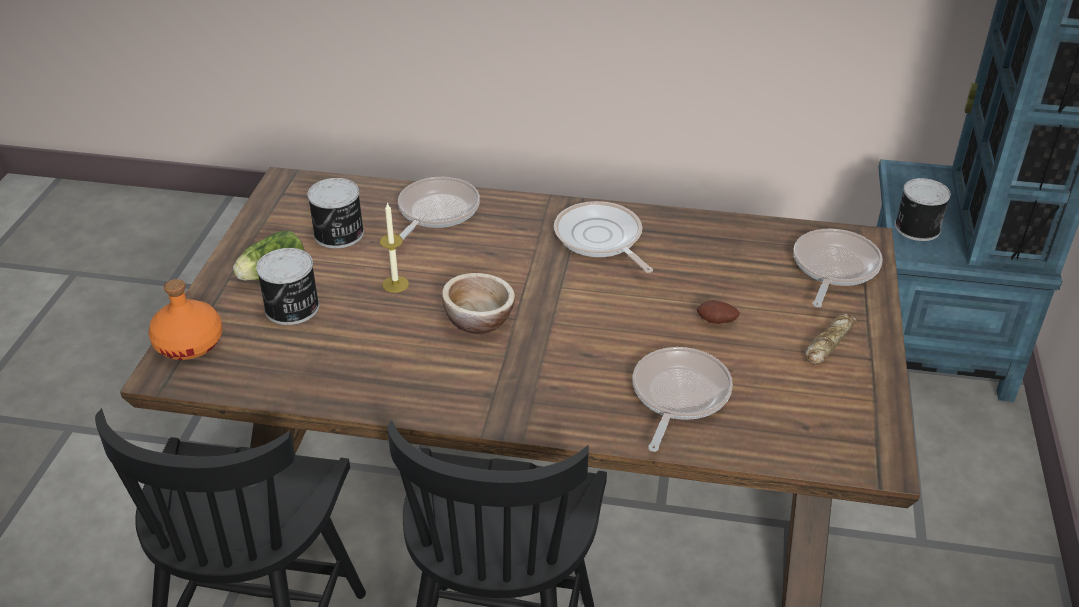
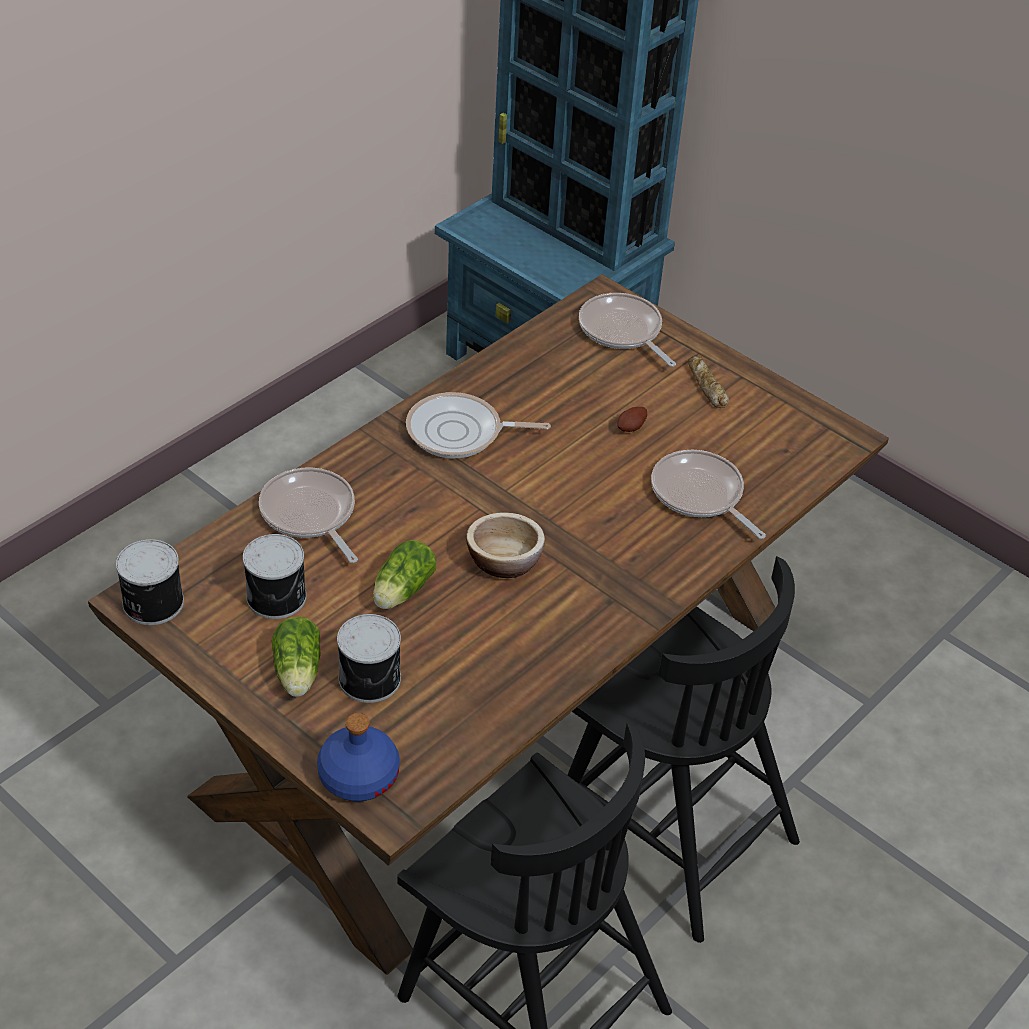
camera: 60 degrees left, 5 degrees up
orange bottle [148,279,222,360] -> blue bottle [317,713,400,802]
candle [380,202,409,293] -> lettuce [373,540,436,609]
can [895,178,951,241] -> can moved to [116,539,184,625]

